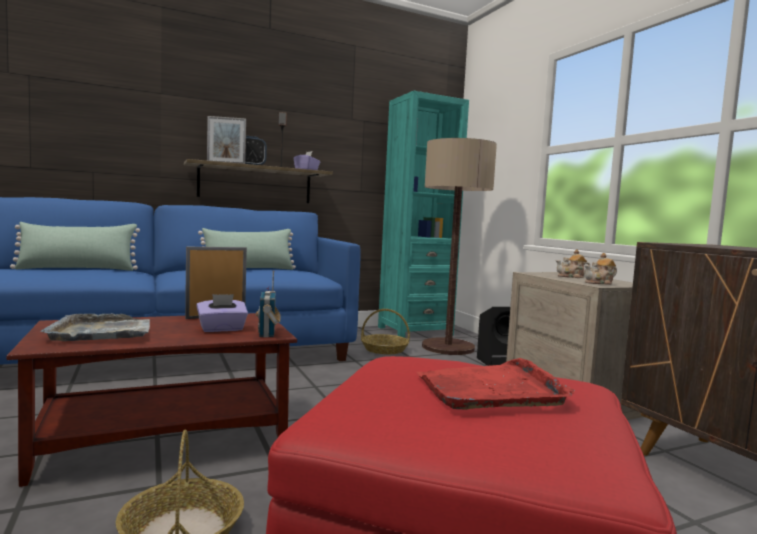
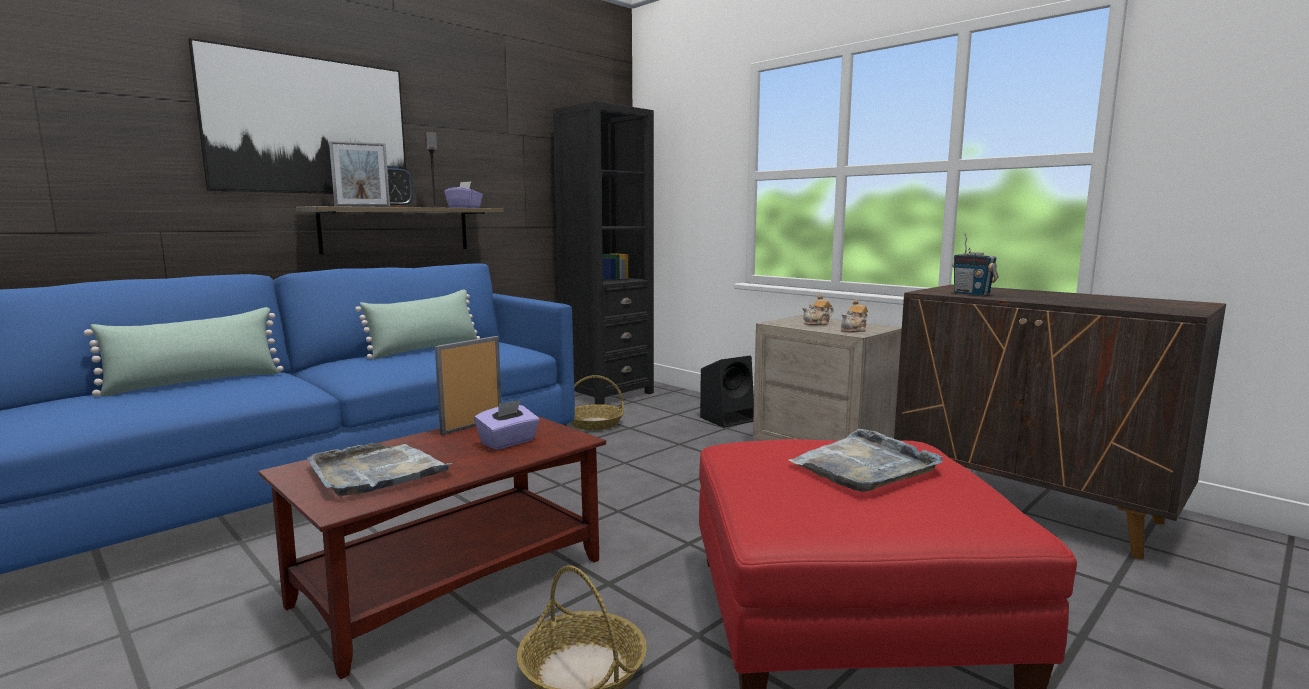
camera: 20 degrees left, 5 degrees up
radio [256,271,281,337] -> radio moved to [952,233,998,296]
turquoise bookcase [378,91,469,338] -> black bookcase [553,101,654,405]
red tray [417,358,575,410] -> grey tray [789,429,943,492]
floor lamp [422,138,497,355] -> none
none -> picture [188,38,406,194]

